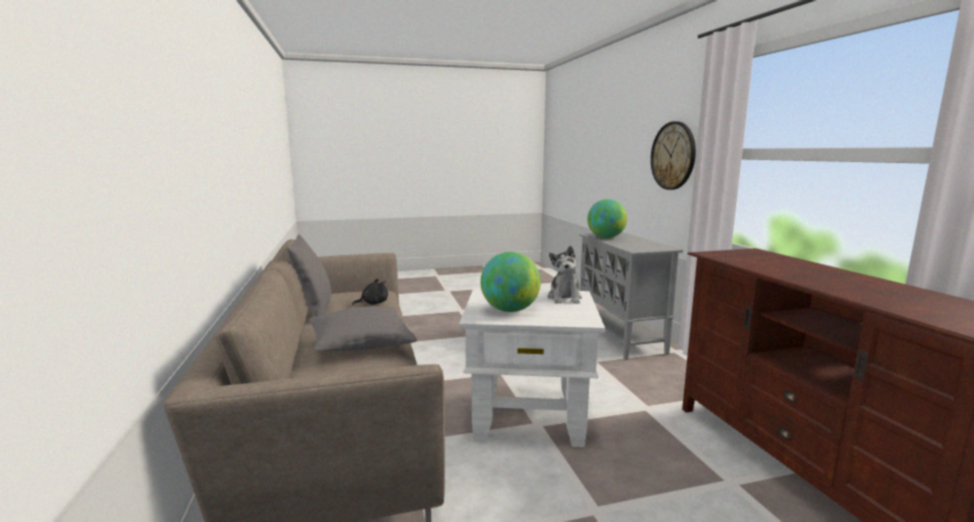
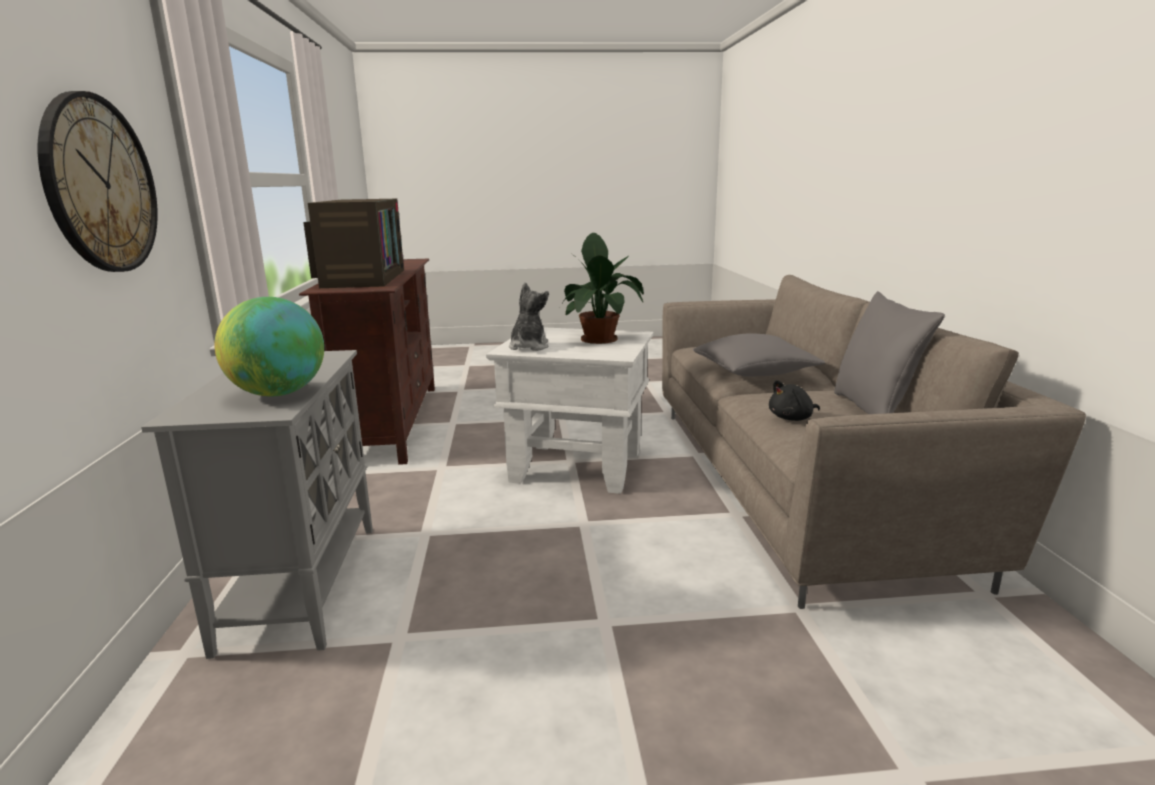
camera: 170 degrees left, 5 degrees up
globe [480,252,541,312] -> potted plant [560,233,644,344]
none -> television [303,199,404,288]

